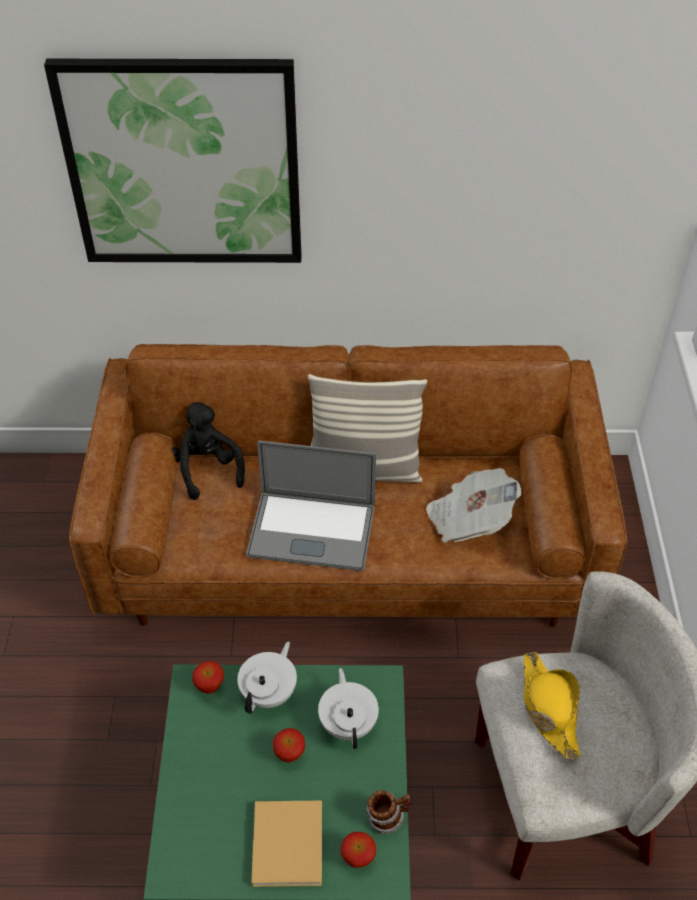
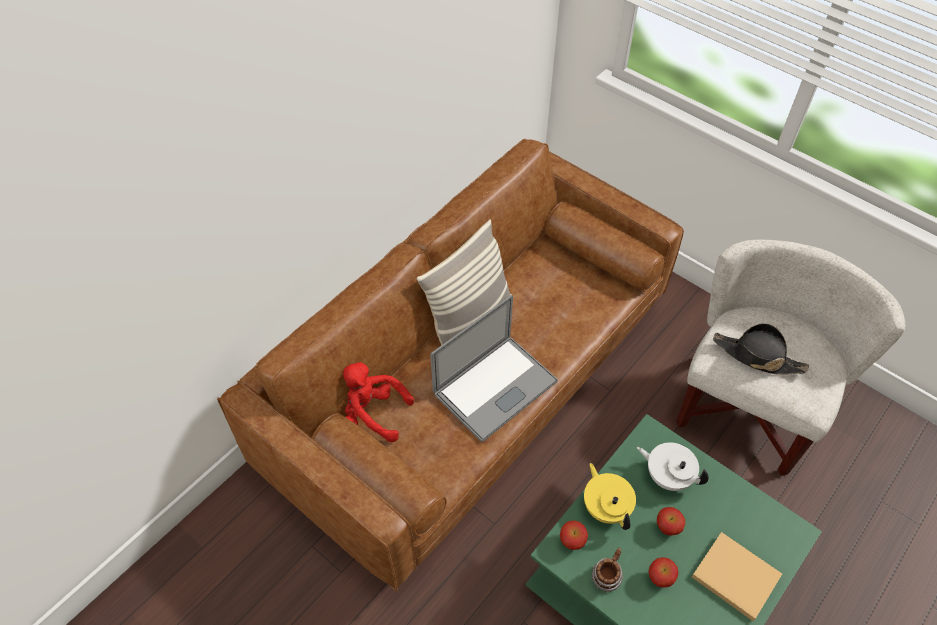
camera: 50 degrees left, 5 degrees up
picture [44,59,302,263] -> none
black plush toy [172,402,245,500] -> red plush toy [343,362,414,442]
white teapot [237,641,297,714] -> yellow teapot [584,463,636,530]
apple [341,832,376,868] -> apple moved to [648,557,679,588]
mug [366,790,412,834] -> mug moved to [592,547,623,592]
newspaper [426,468,522,543] -> none
yellow hat [524,652,581,759] -> black hat [713,323,809,375]

